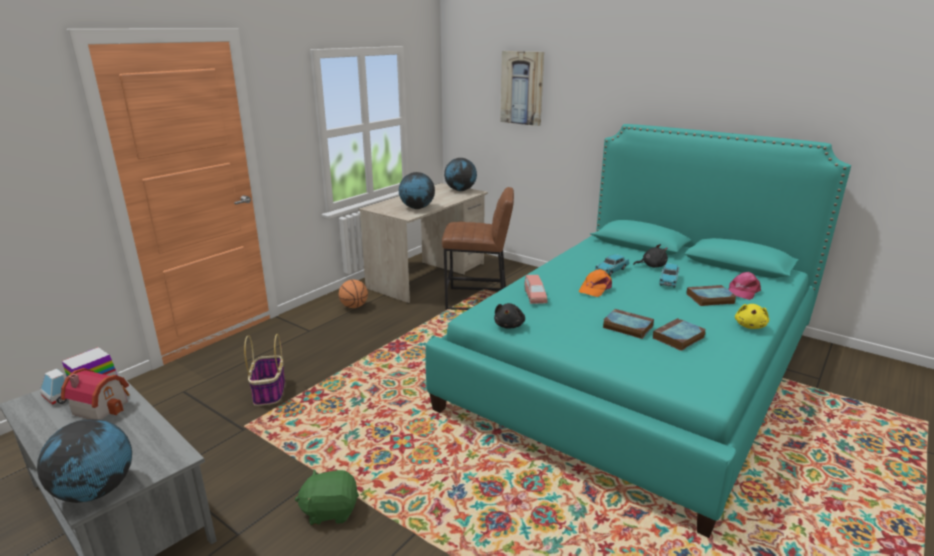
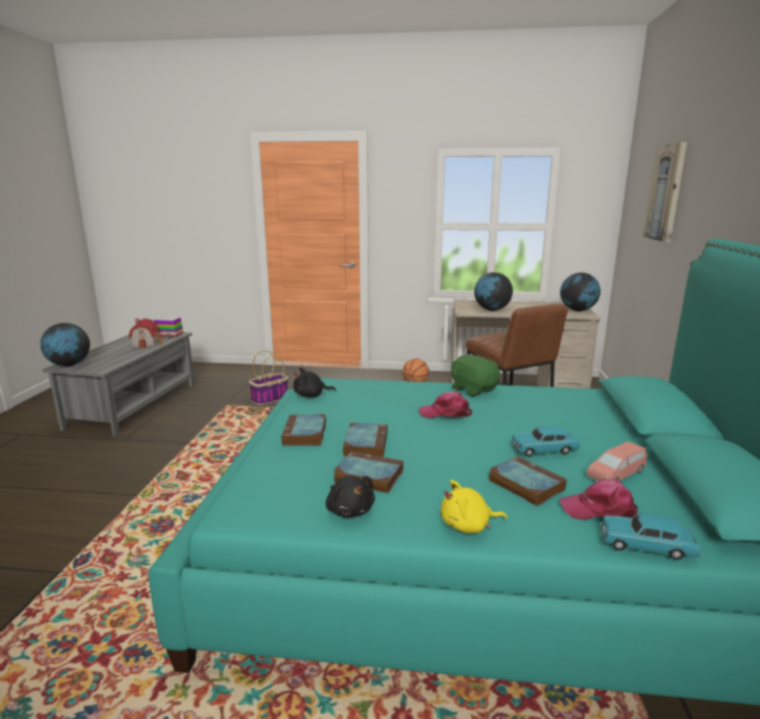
camera: 60 degrees right, 5 degrees down
green plush toy [295,469,359,525] -> green plush toy moved to [450,354,500,396]
pink toy car [524,275,548,304] -> pink toy car moved to [586,442,647,481]
orange cap [579,269,612,297] -> pink cap [419,391,472,418]
turquoise toy car [595,254,629,276] -> turquoise toy car moved to [601,513,700,560]
black plush toy [633,244,668,268] -> black plush toy moved to [326,475,375,518]
none -> book [281,414,326,446]

